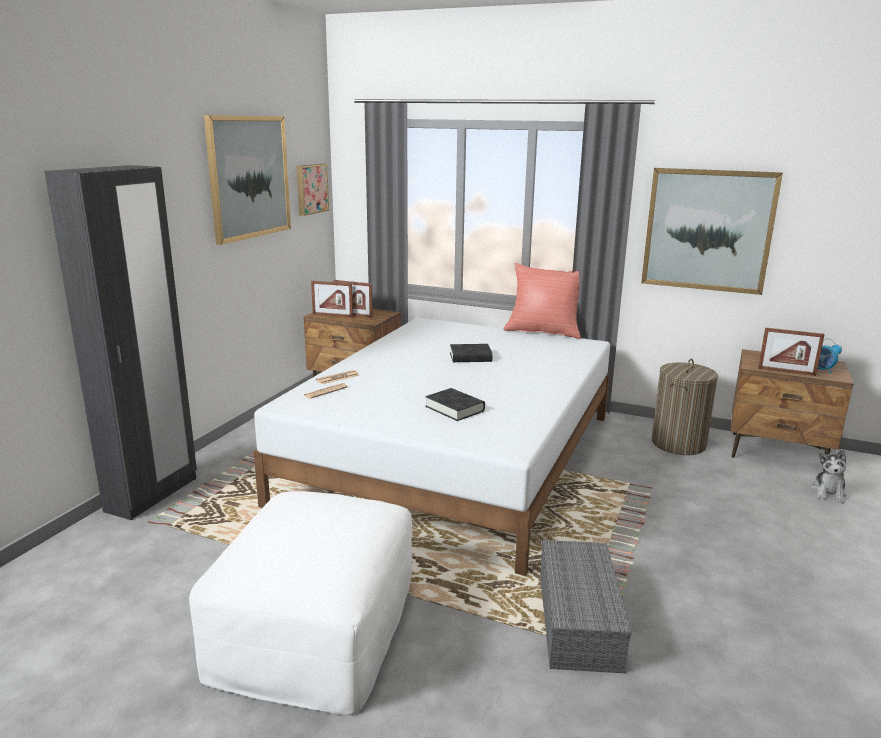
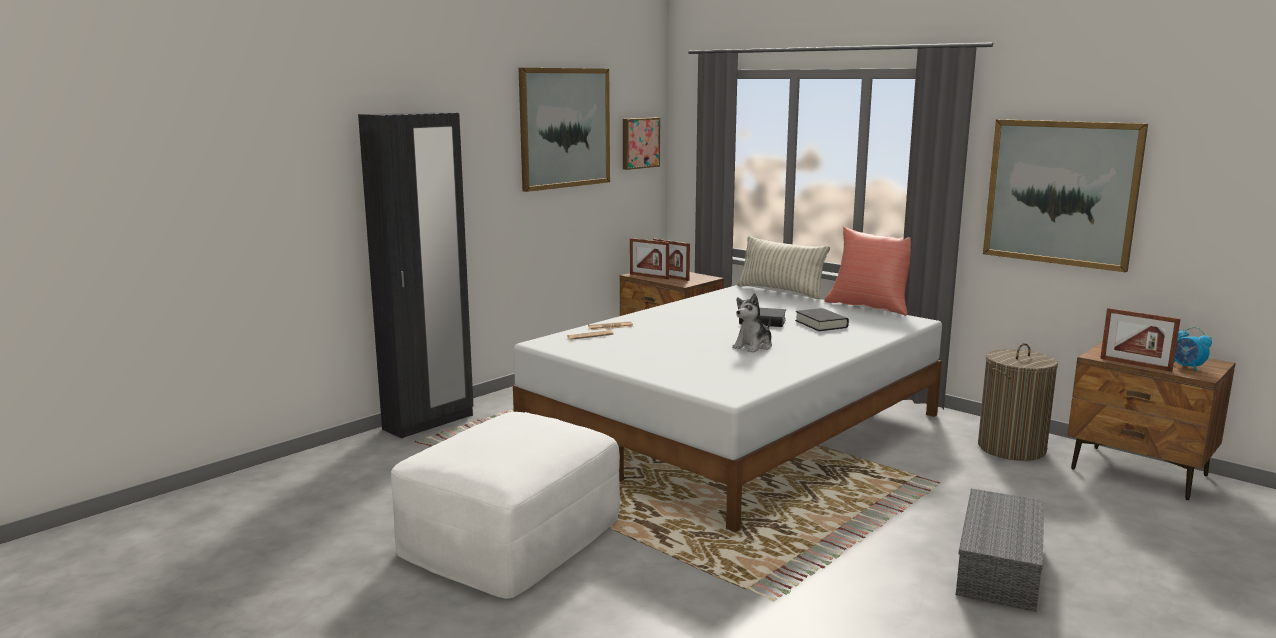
camera: 20 degrees right, 5 degrees down
black book [425,388,485,421] -> black book moved to [795,308,849,331]
grey storage box [540,540,631,673] -> grey storage box moved to [956,489,1044,612]
plush toy [811,450,847,503] -> plush toy moved to [732,293,772,353]
none -> pillow [737,236,830,299]

